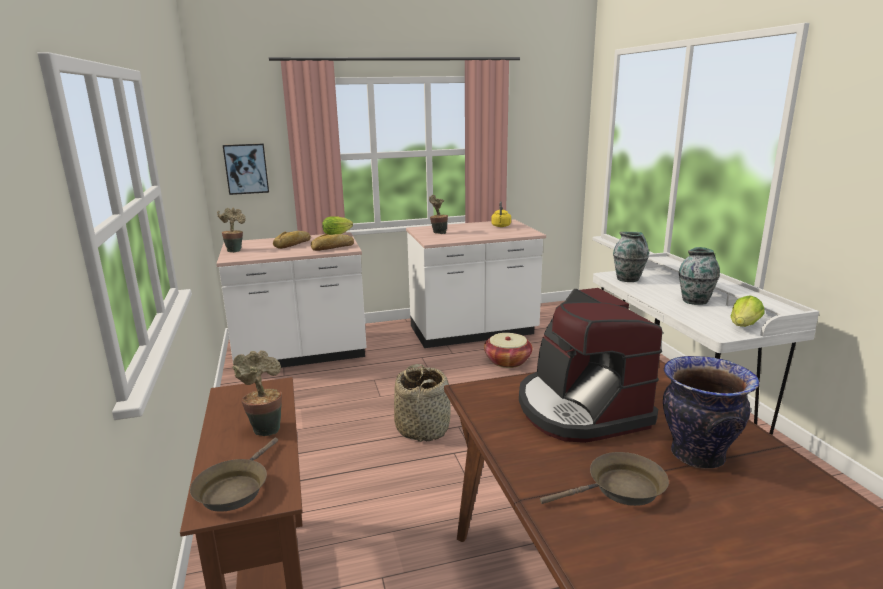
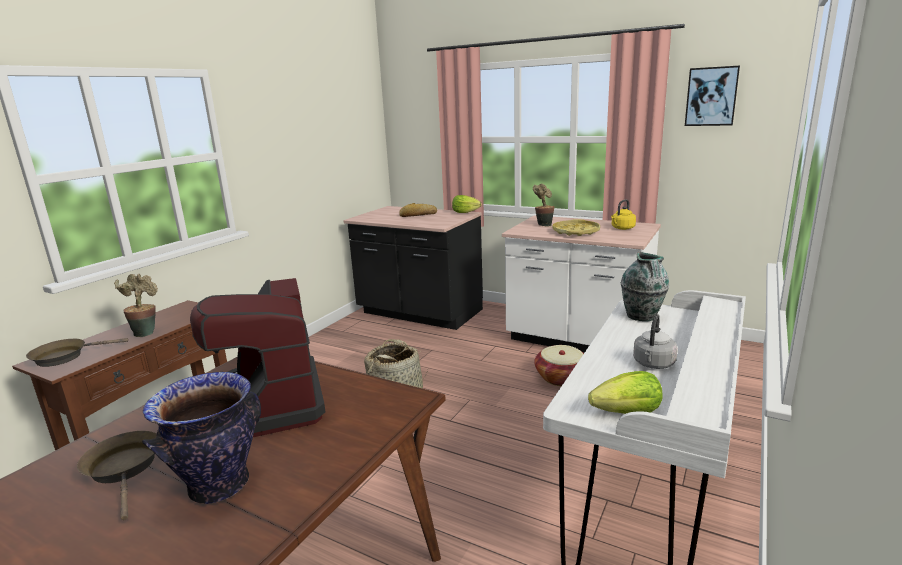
camera: 45 degrees right, 0 degrees up
potted plant [217,208,246,253] -> none
white counter [217,232,367,368] -> black counter [343,206,483,330]
picture [223,143,269,195] -> picture moved to [685,66,740,126]
bread [311,234,354,251] -> none
coffee machine [519,288,662,443] -> coffee machine turned 45 degrees counterclockwise [190,278,325,437]
brown frying pan [540,452,669,506] -> brown frying pan turned 150 degrees counterclockwise [77,431,157,521]
vase [679,247,720,305] -> grey kettle [633,314,678,369]
none -> yellow tray [553,219,600,236]

